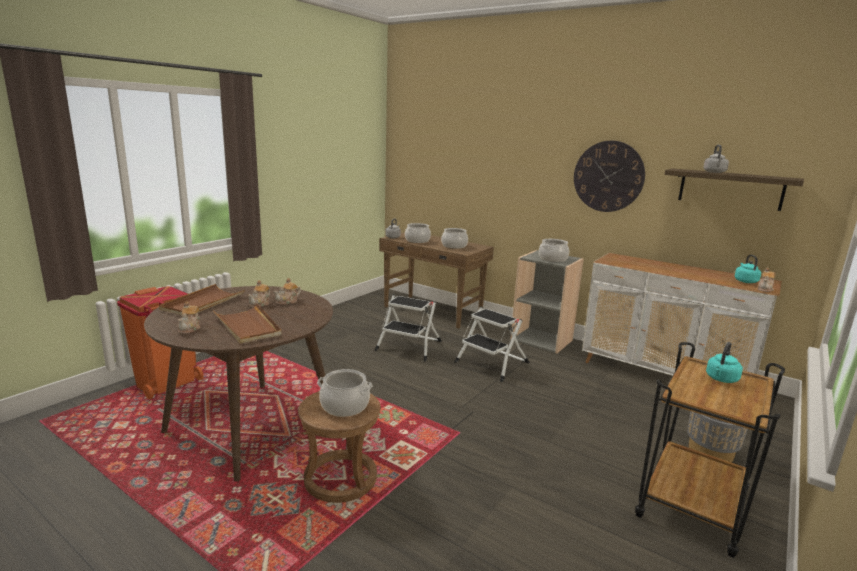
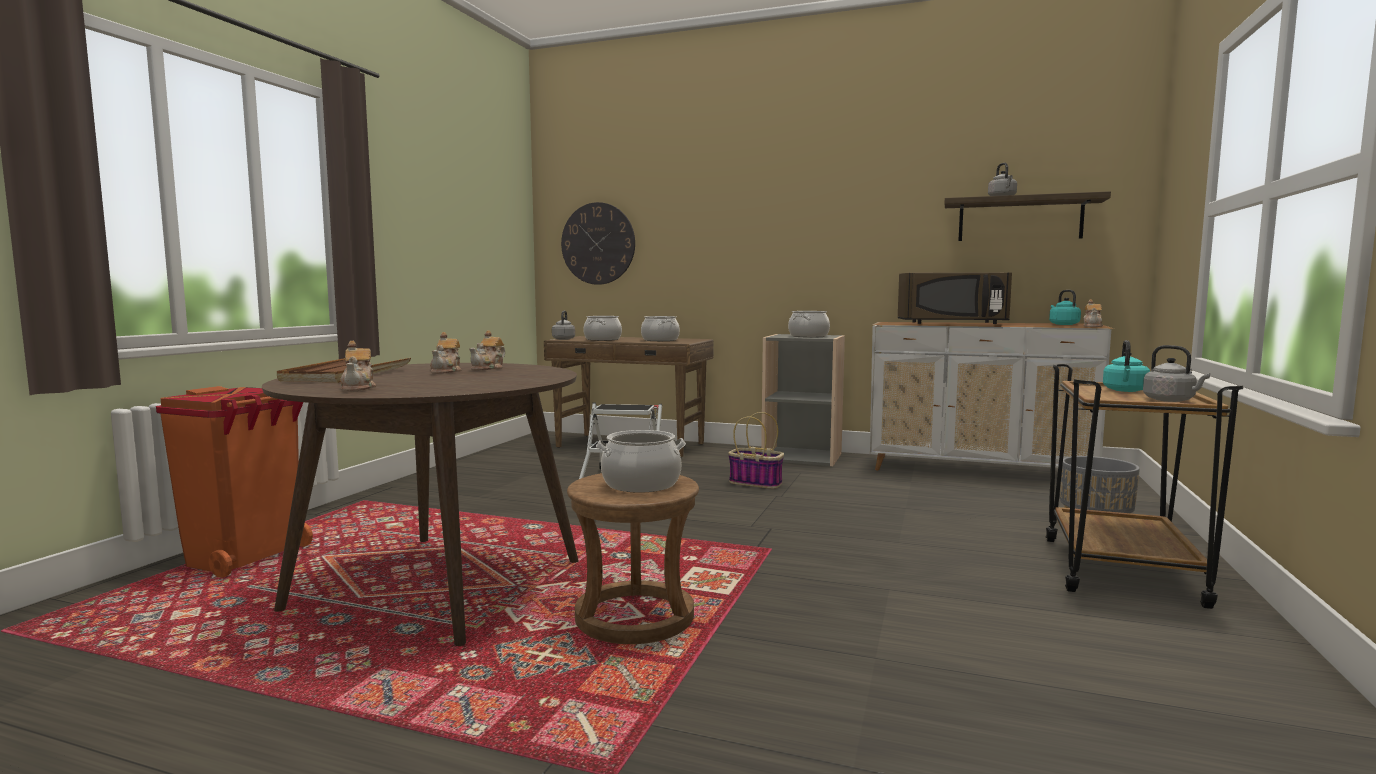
camera: 15 degrees left, 10 degrees down
brown tray [213,303,282,344] -> none
step ladder [454,306,530,382] -> basket [728,412,784,489]
wall clock [574,141,645,212] -> wall clock moved to [561,202,635,285]
none -> brown microwave [898,272,1012,324]
none -> grey kettle [1143,345,1210,402]

